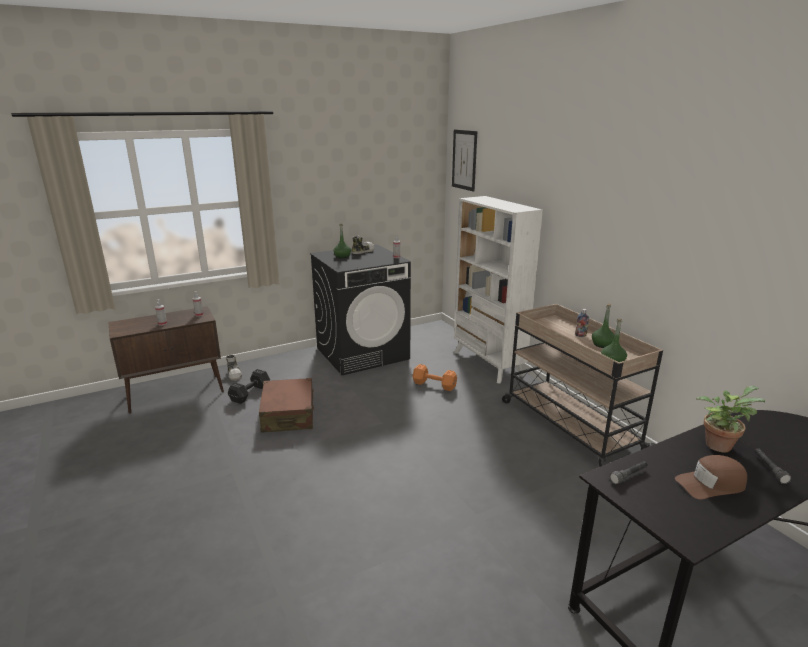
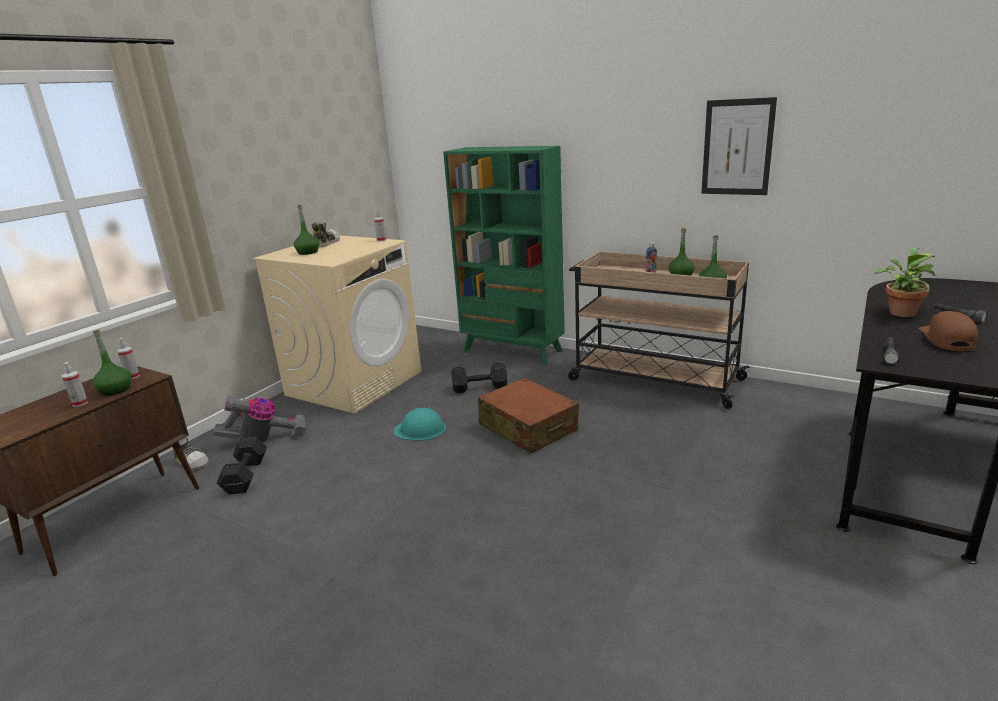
camera: 30 degrees left, 0 degrees up
brown suitcase [259,378,315,433] -> brown suitcase moved to [478,377,579,454]
black washing machine [310,245,411,375] -> beige washing machine [253,235,421,414]
orange dumbbell [412,364,457,391] -> black dumbbell [451,363,507,393]
picture [452,130,477,192] -> picture moved to [701,97,777,195]
white bookcase [454,196,543,384] -> green bookcase [443,146,565,365]
brown cap [675,455,747,499] -> brown cap turned 150 degrees clockwise [918,311,978,351]
none -> green bottle [92,329,132,396]
none -> vacuum cleaner [213,396,306,442]
none -> turquoise hard hat [394,408,446,441]

